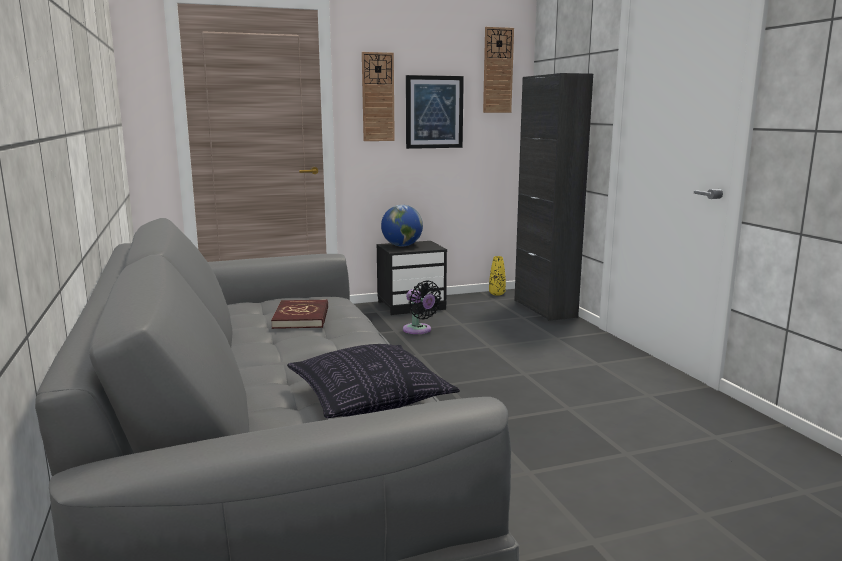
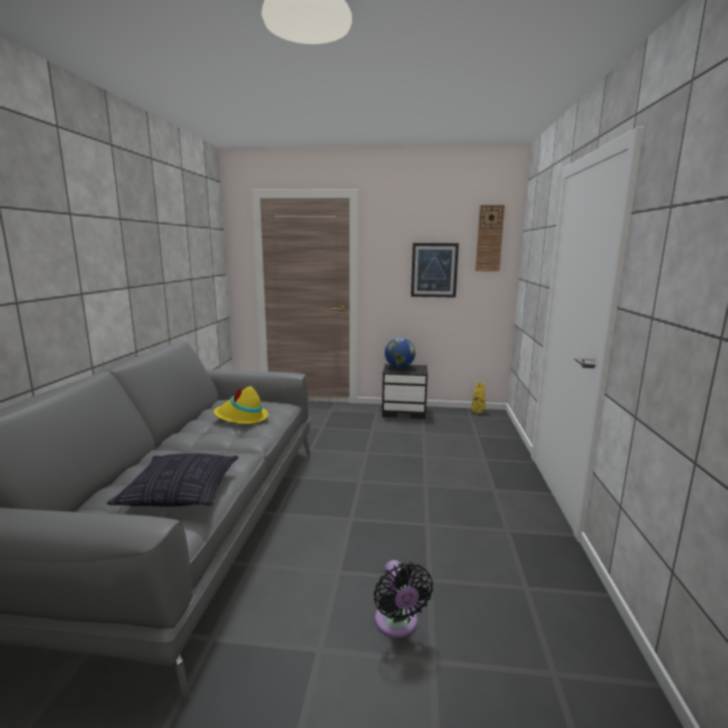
camera: 25 degrees right, 0 degrees up
red book [271,299,328,329] -> yellow hat [214,386,269,424]
wall clock [362,52,395,141] -> none
black fan [403,280,442,334] -> black fan moved to [374,560,433,638]
black cabinet [514,73,593,321] -> none

